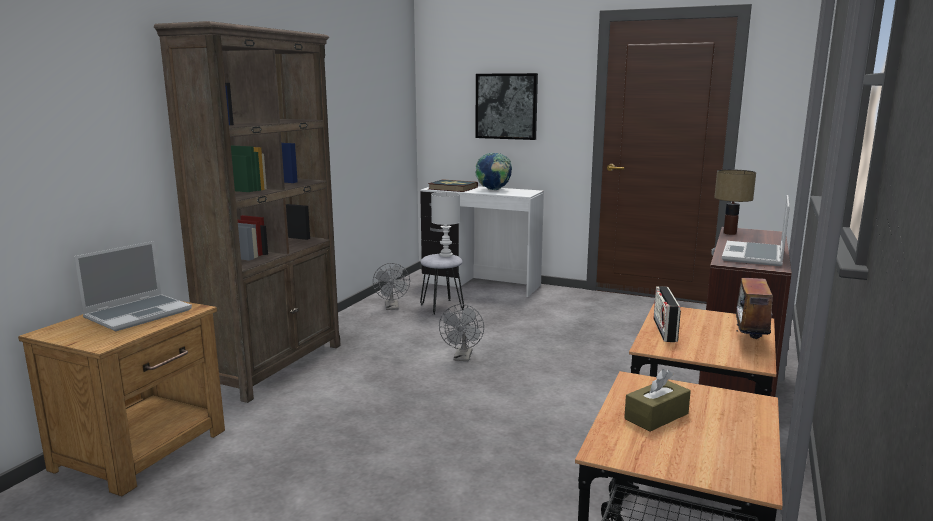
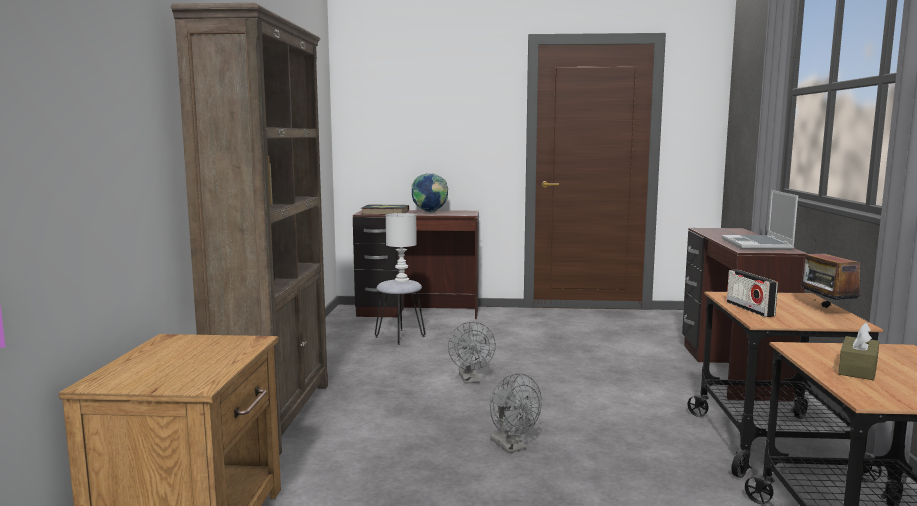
camera: 20 degrees left, 5 degrees down
laptop [74,241,192,331] -> none
grey fan [373,263,410,310] -> grey fan moved to [490,373,542,453]
white desk [420,186,544,297] -> brown desk [353,210,479,320]
picture [476,73,538,140] -> none
table lamp [714,169,756,235] -> none

